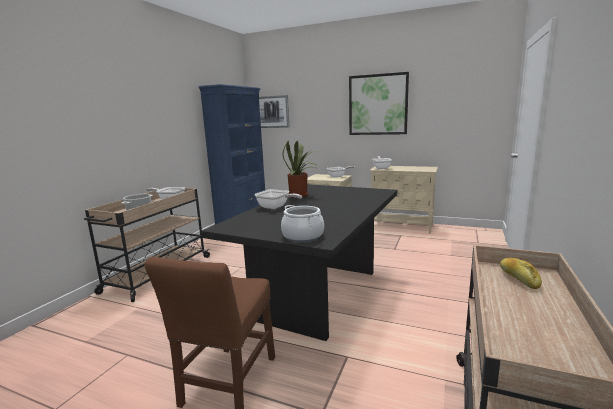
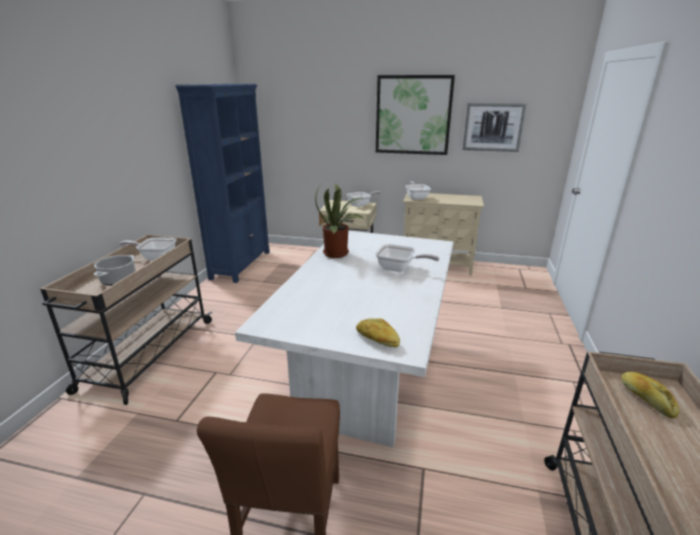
camera: 10 degrees left, 10 degrees up
black dining table [202,184,397,341] -> white dining table [235,231,454,447]
frying pan [254,189,302,209] -> frying pan moved to [376,244,439,272]
picture [259,95,289,128] -> picture moved to [463,103,527,152]
cooking pot [281,205,324,242] -> bread [356,318,400,347]

